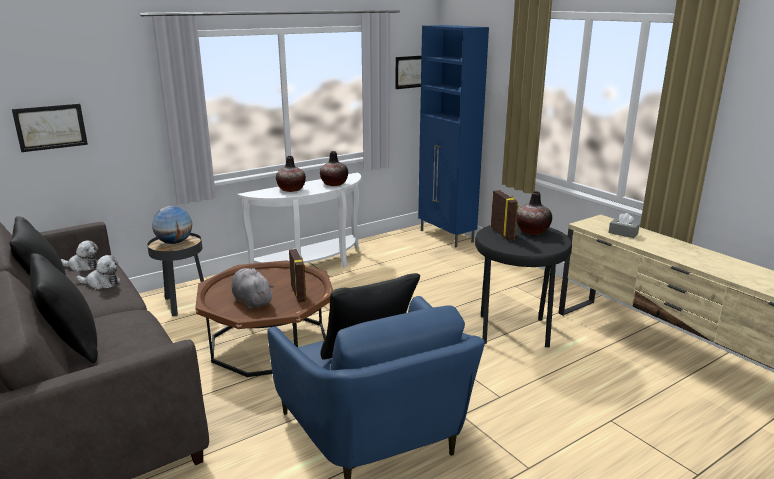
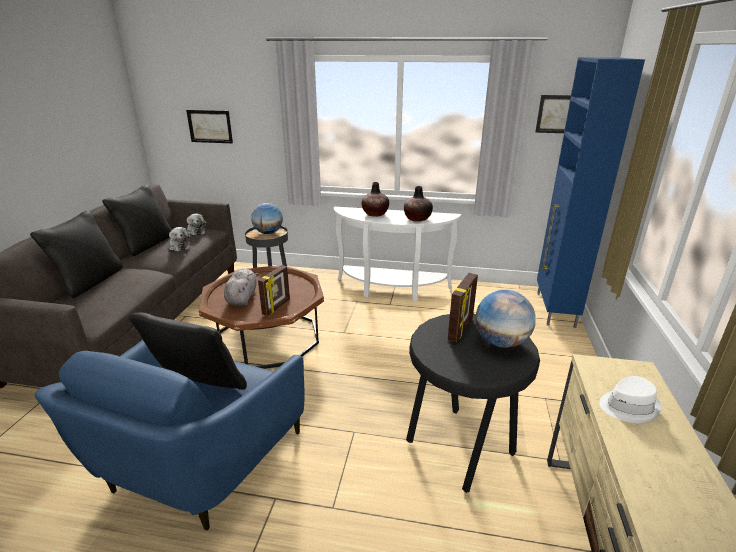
camera: 45 degrees right, 5 degrees up
vase [516,191,552,235] -> globe [476,290,536,348]
grey tissue box [608,213,640,238] -> white hat [599,376,662,423]

